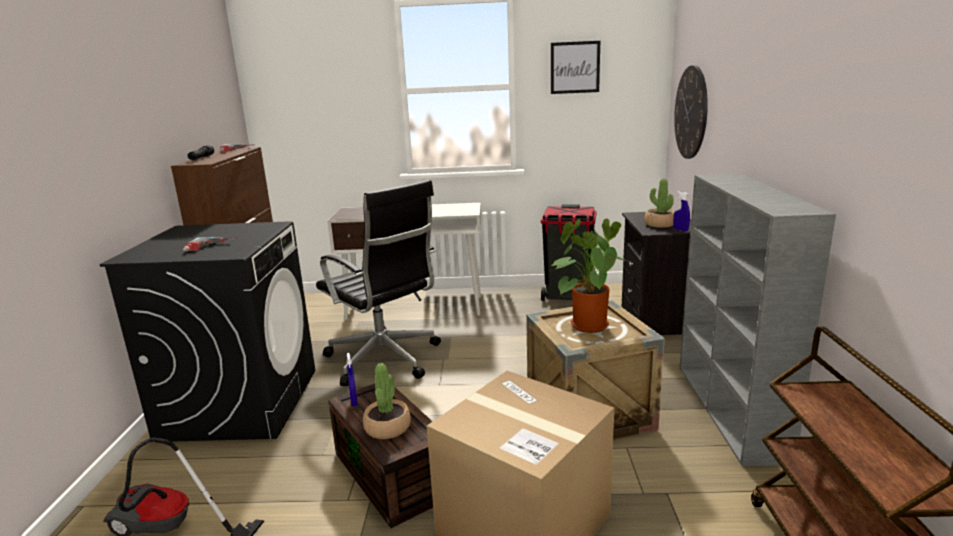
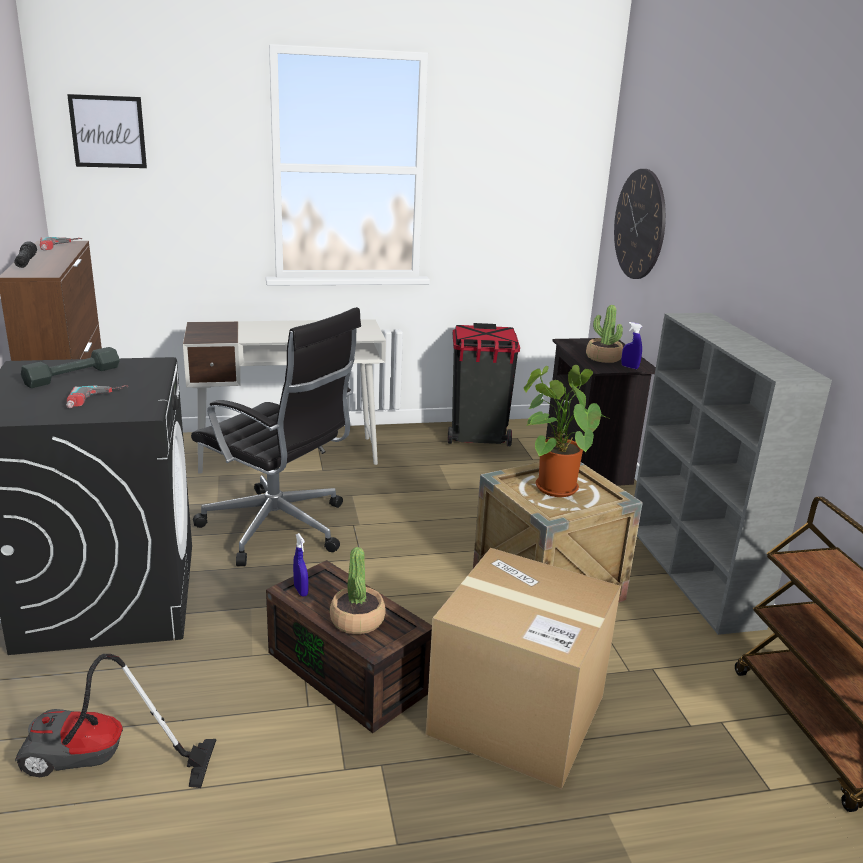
camera: 15 degrees left, 5 degrees up
picture [551,41,600,94] -> picture moved to [67,94,147,168]
none -> grey dumbbell [21,347,120,388]

